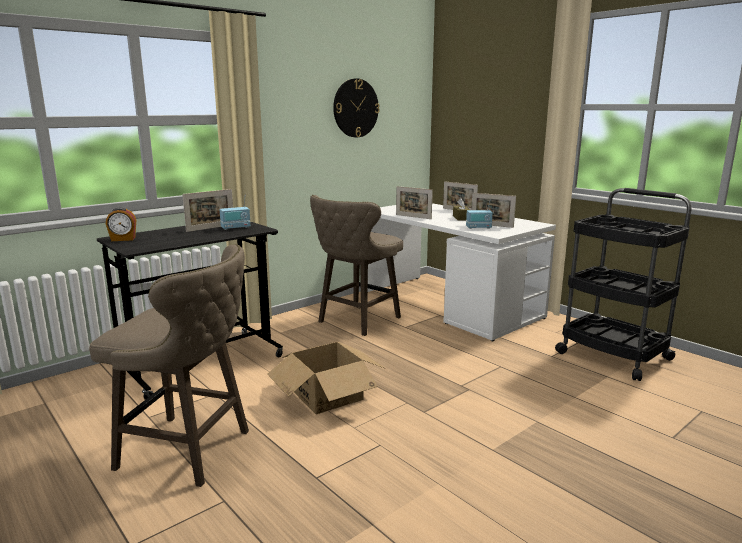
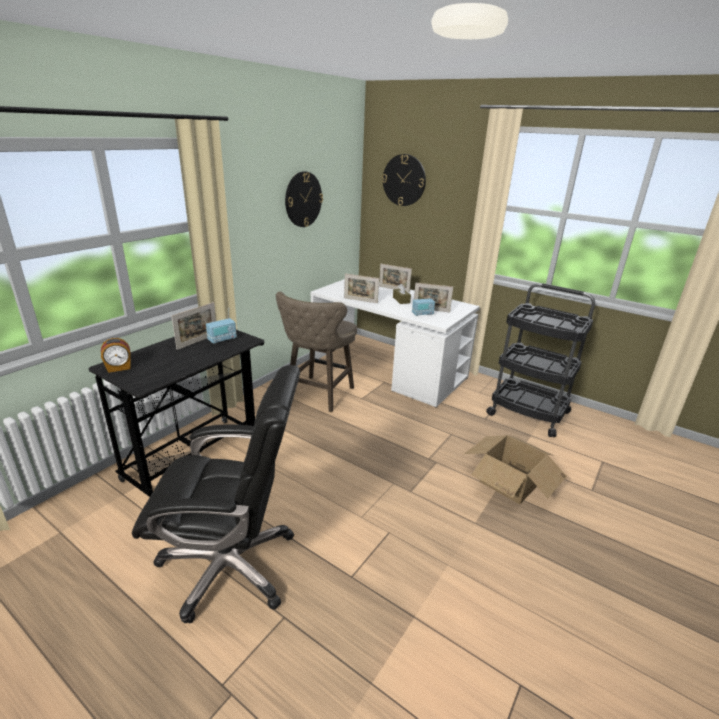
camera: 15 degrees left, 10 degrees up
beige stool [89,244,249,487] -> black office chair [132,365,300,623]
cardboard box [267,342,386,414] -> cardboard box moved to [464,435,567,504]
none -> wall clock [382,154,426,206]

